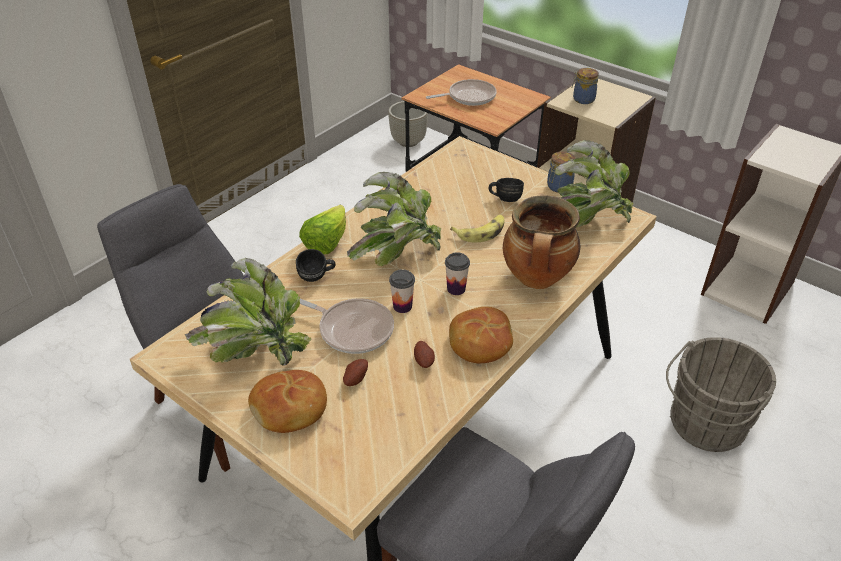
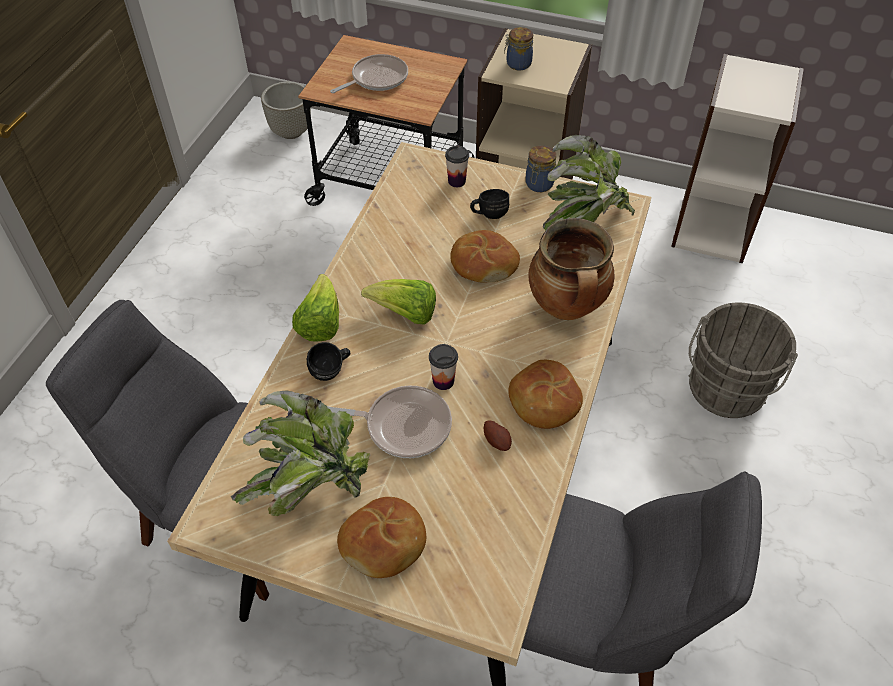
camera: 20 degrees left, 10 degrees up
potato [343,359,368,386] -> none
potted plant [347,172,441,266] -> lettuce [361,279,436,325]
cup [445,252,470,295] -> cup moved to [445,146,469,187]
banana [450,215,505,242] -> bread [450,230,520,283]

